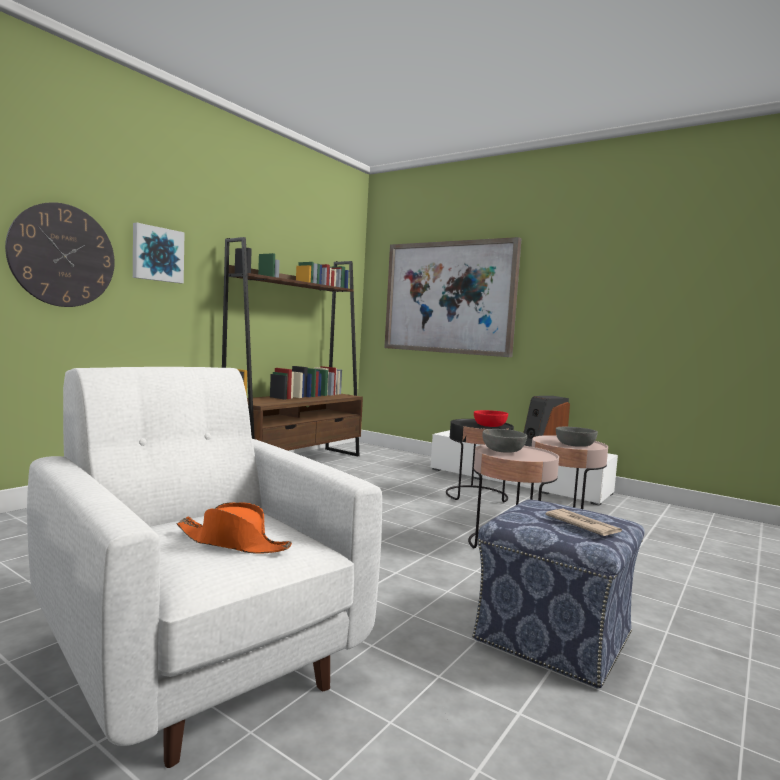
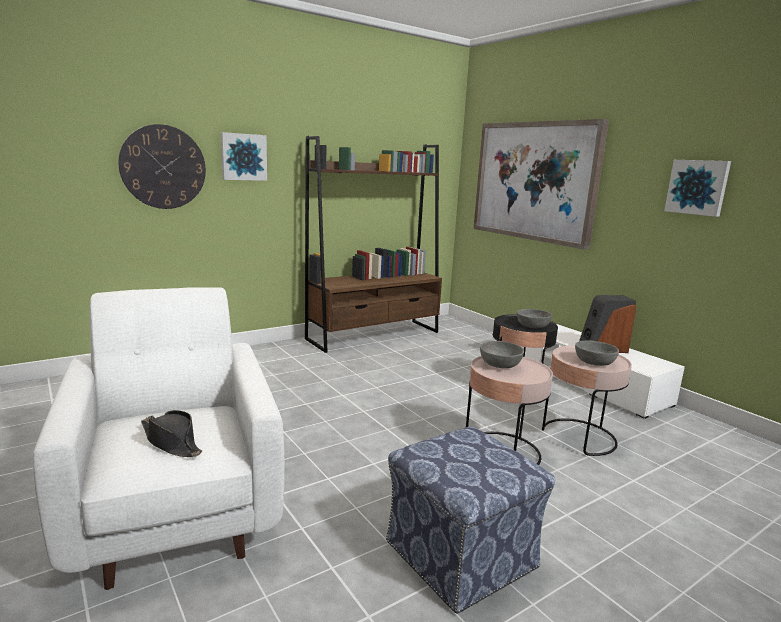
camera: 20 degrees right, 10 degrees up
orange hat [177,502,292,554] -> black hat [141,410,202,457]
red bowl [474,410,508,427] -> grey bowl [517,309,552,328]
newspaper [546,509,622,536] -> none
none -> picture [664,160,731,217]

